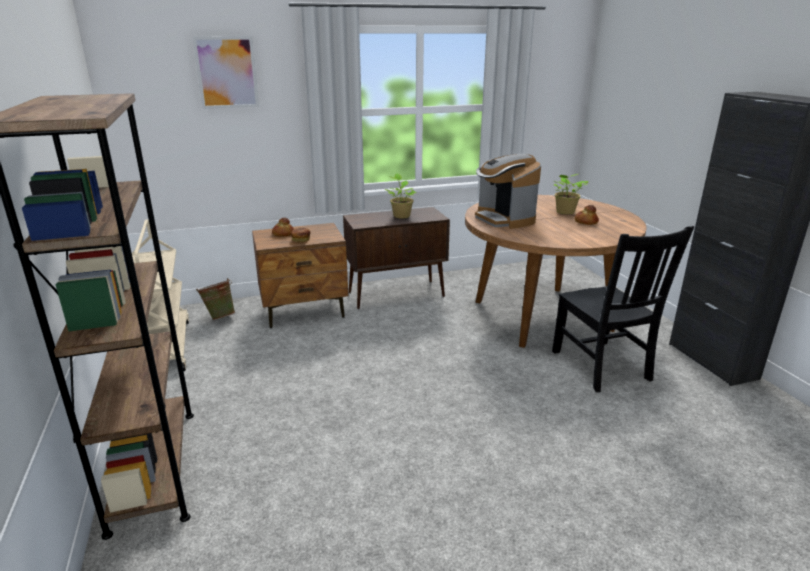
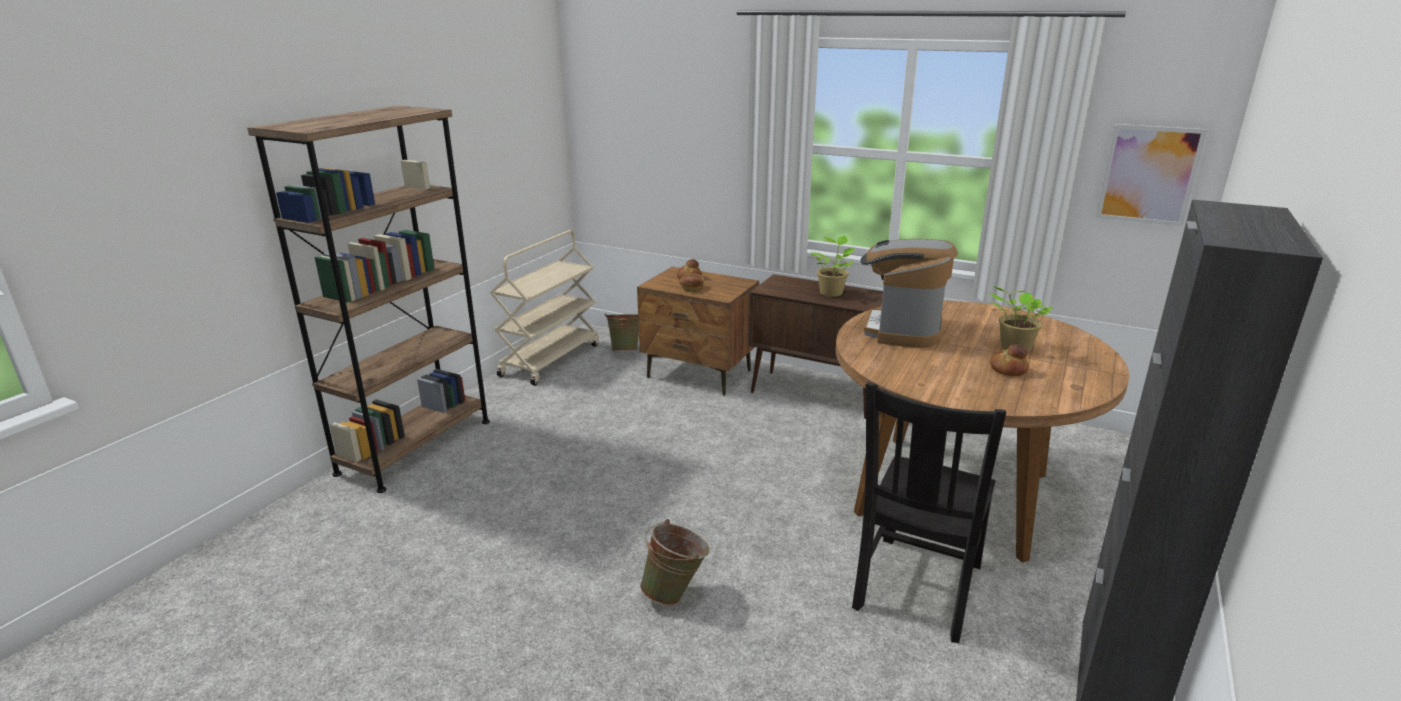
camera: 45 degrees right, 0 degrees up
picture [192,36,259,109] -> picture moved to [1096,124,1207,226]
none -> green bucket [640,519,709,606]

